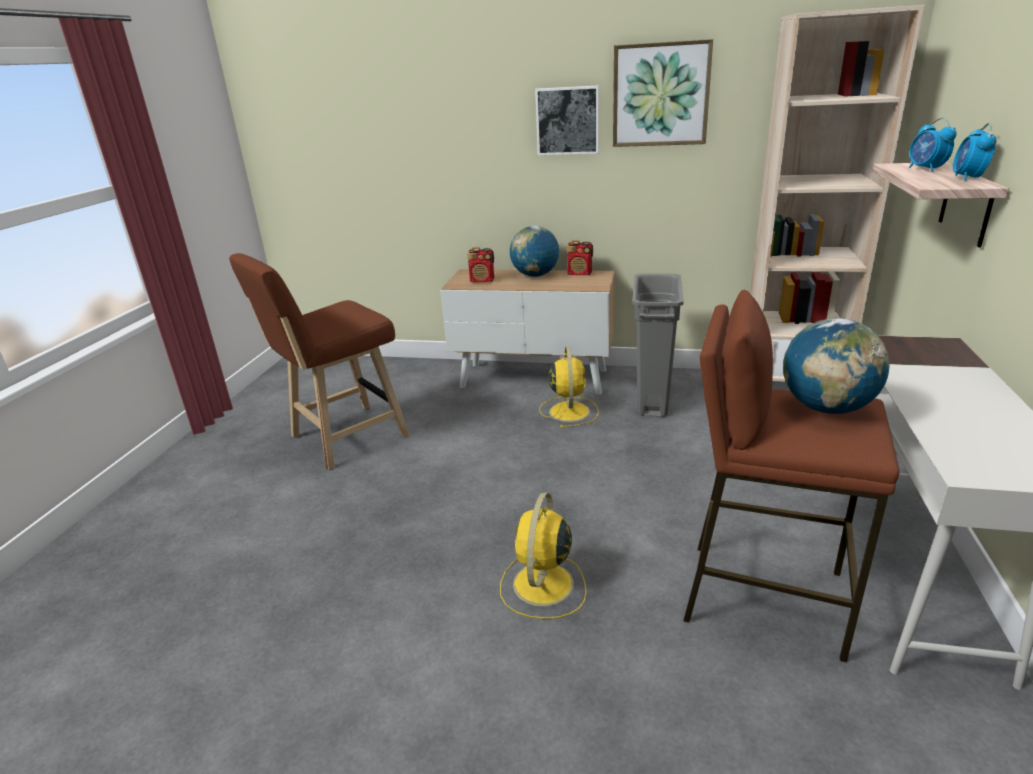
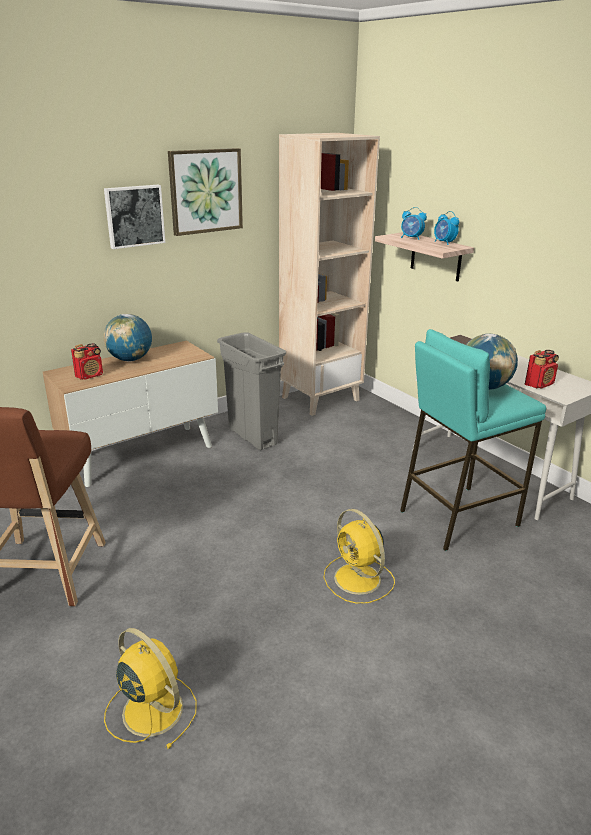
camera: 50 degrees left, 0 degrees up
yellow fan [539,346,599,428] -> yellow fan moved to [104,628,197,749]
radio [566,240,593,275] -> radio moved to [525,350,559,389]
brown stool [683,290,899,663] -> turquoise stool [400,329,546,551]

